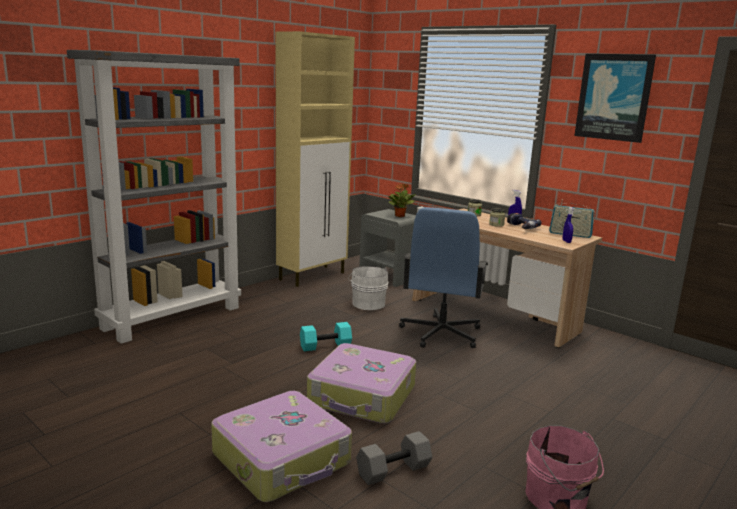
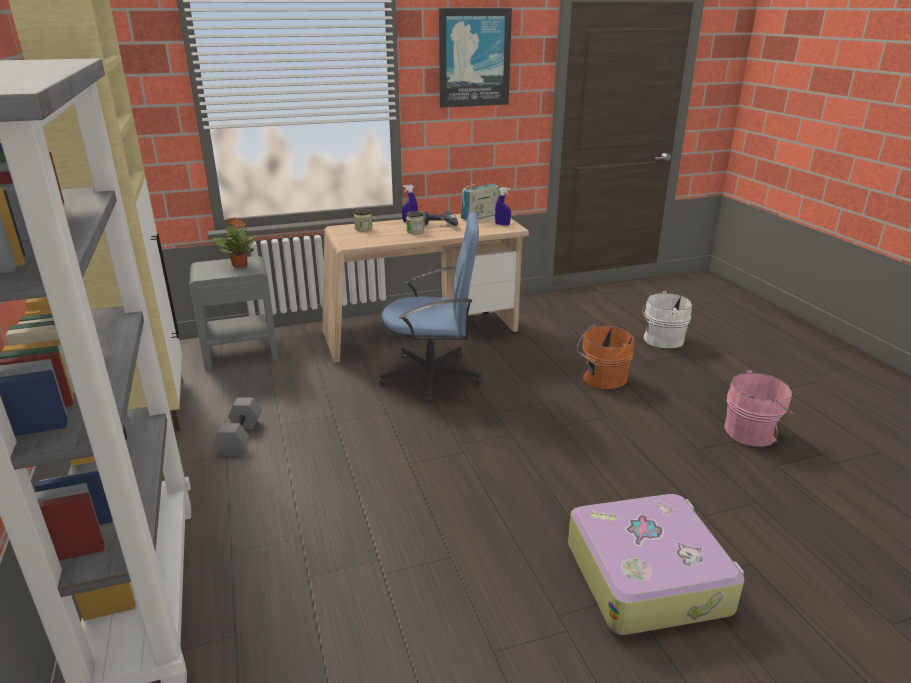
camera: 60 degrees left, 10 degrees up
turquoise dumbbell [300,322,352,351] -> none
suitcase [307,343,416,424] -> none
white bucket [348,267,388,310] -> white bucket moved to [642,291,692,348]
grey dumbbell [356,431,432,485] -> grey dumbbell moved to [213,398,262,457]
blue office chair [399,207,488,348] -> blue office chair turned 45 degrees counterclockwise [379,212,482,404]
none -> orange bucket [577,324,635,389]

